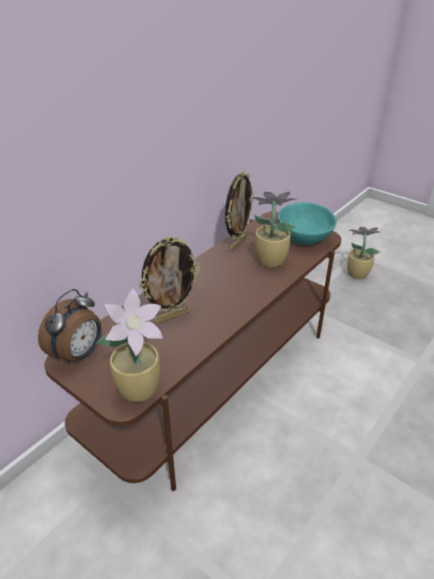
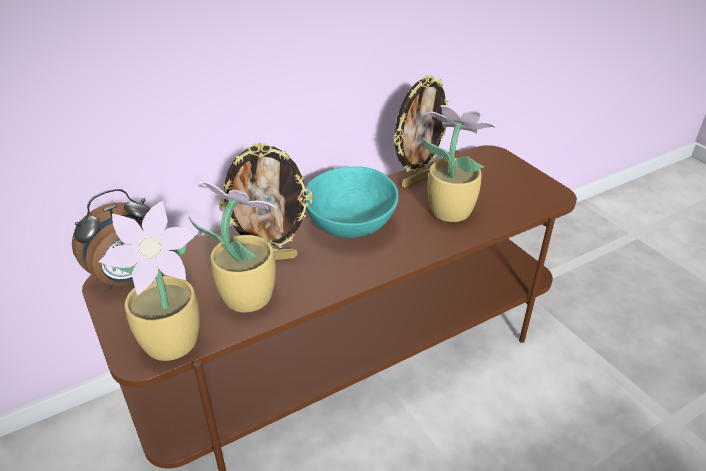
camera: 20 degrees right, 0 degrees up
turquoise bowl [278,202,337,245] -> turquoise bowl moved to [306,166,399,238]
potted plant [347,226,382,279] -> potted plant moved to [188,181,276,313]

